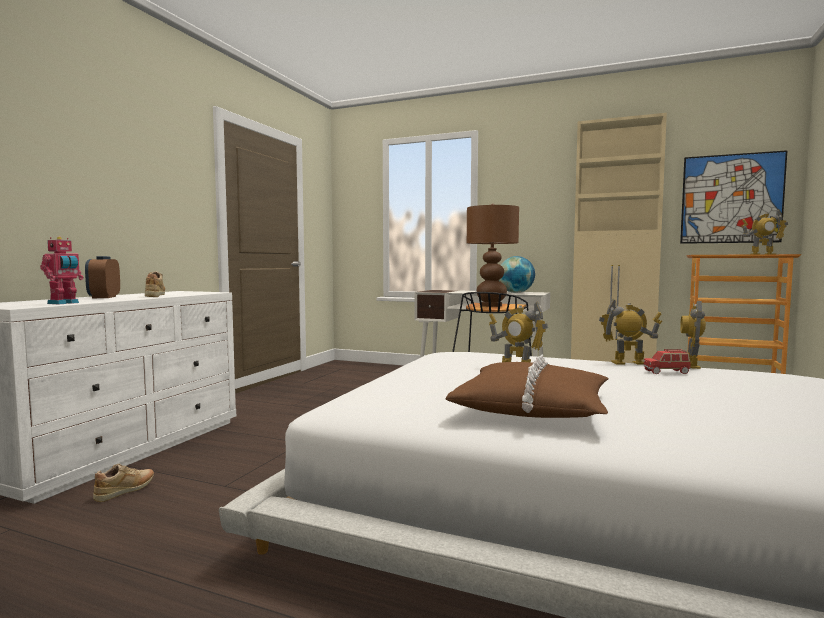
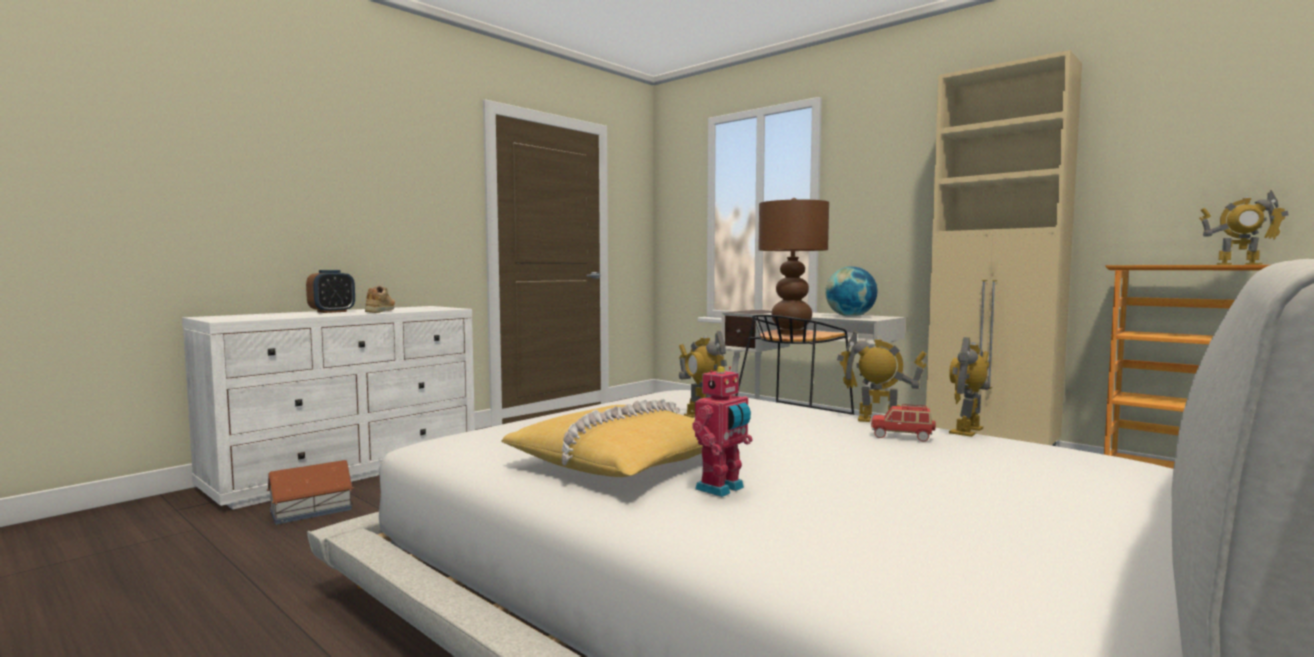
camera: 20 degrees right, 0 degrees up
toy robot [40,237,84,304] -> toy robot moved to [692,366,752,497]
alarm clock [85,256,120,298] -> alarm clock turned 150 degrees counterclockwise [306,270,355,313]
beige shoe [93,464,154,502] -> toy house [267,460,354,525]
brown pillow [446,355,608,418] -> yellow pillow [501,398,703,477]
picture [680,150,787,244] -> none

